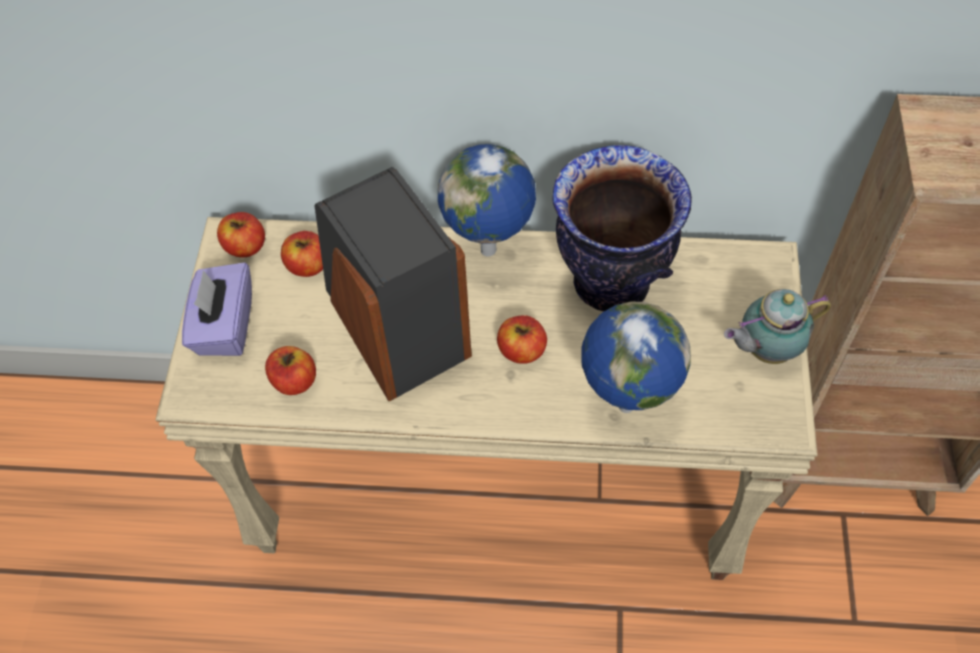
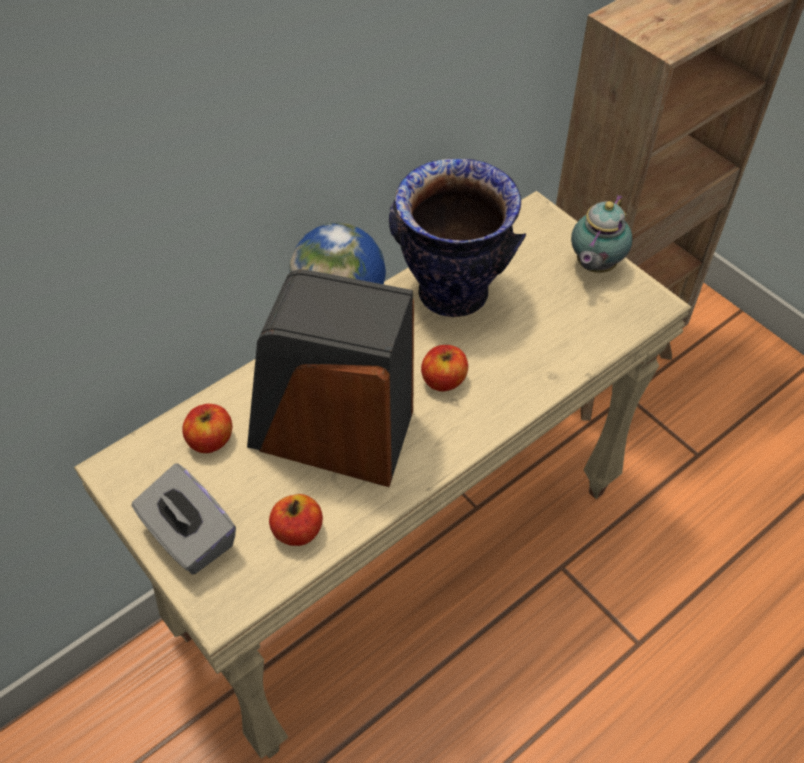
camera: 45 degrees left, 5 degrees down
purple tissue box [182,262,252,356] -> grey tissue box [132,463,236,575]
apple [217,212,265,257] -> none
globe [581,301,691,413] -> none

